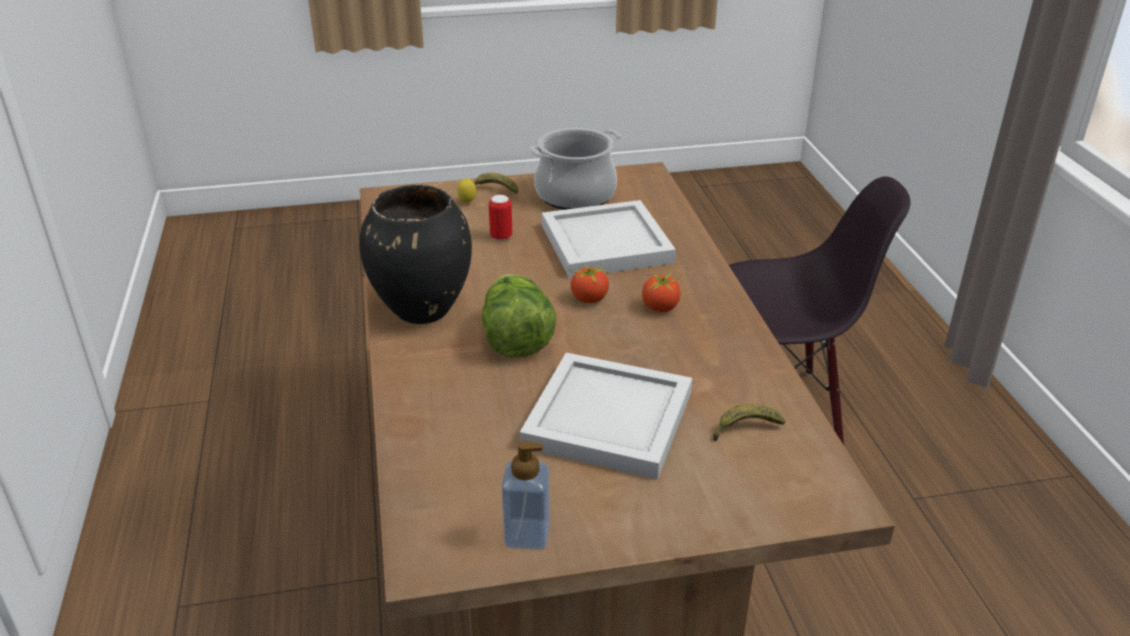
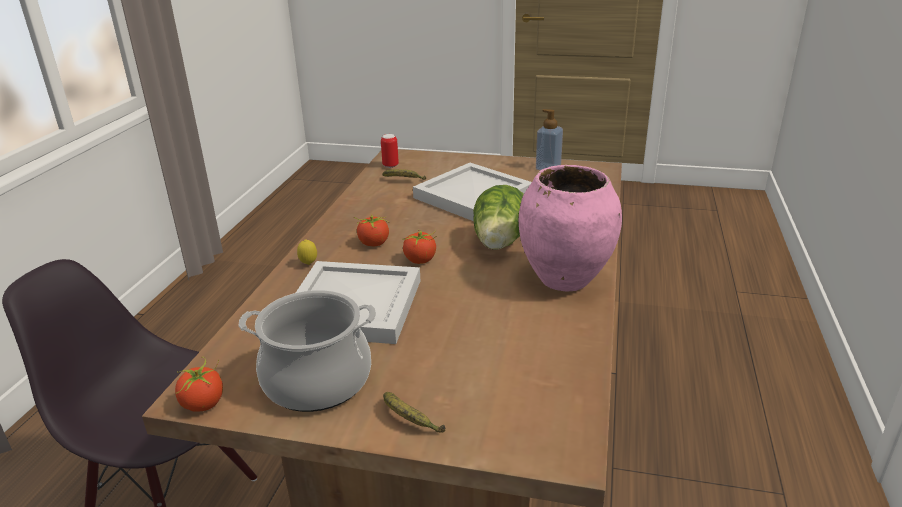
camera: 155 degrees left, 5 degrees down
black vase [359,185,472,324] -> pink vase [519,165,622,291]
lemon [457,178,476,203] -> lemon moved to [297,240,317,265]
can [489,195,512,241] -> can moved to [381,134,399,168]
none -> tomato [175,357,223,412]

